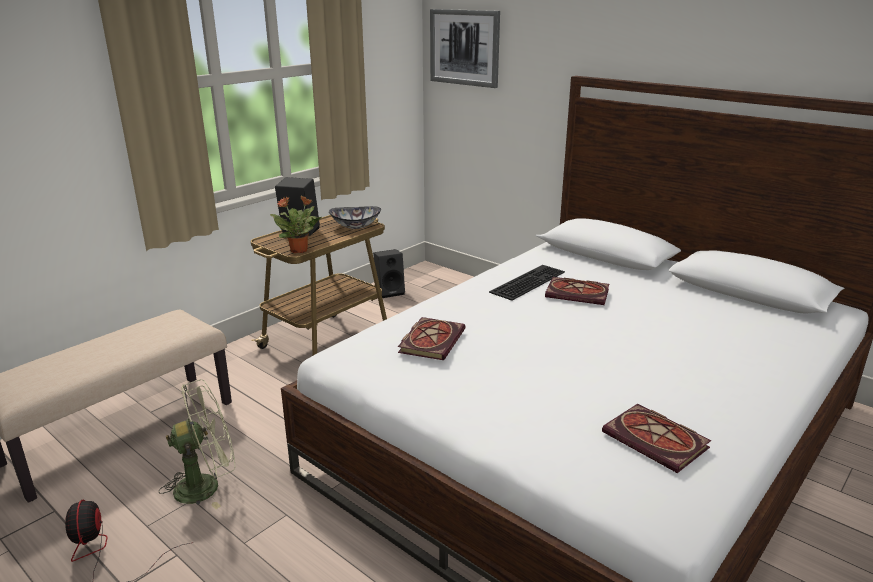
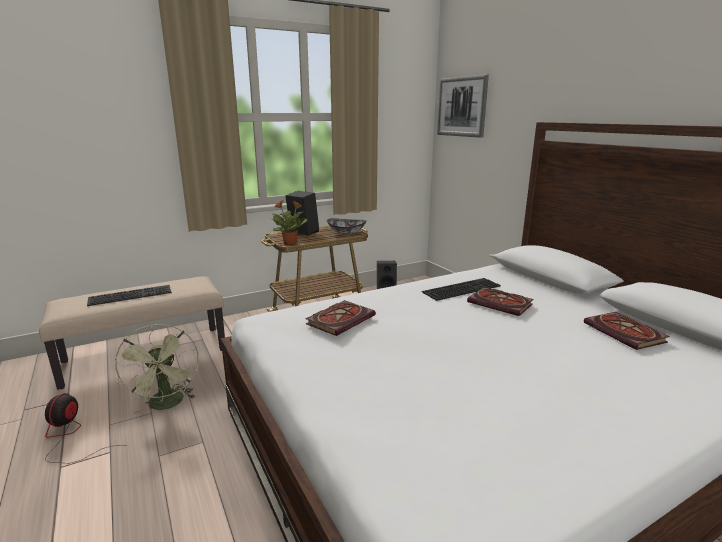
camera: 20 degrees right, 5 degrees down
green fan [159,379,235,509] -> green fan turned 75 degrees clockwise [114,324,199,414]
book [602,404,711,473] -> book moved to [584,312,670,350]
none -> keyboard [87,285,171,306]

